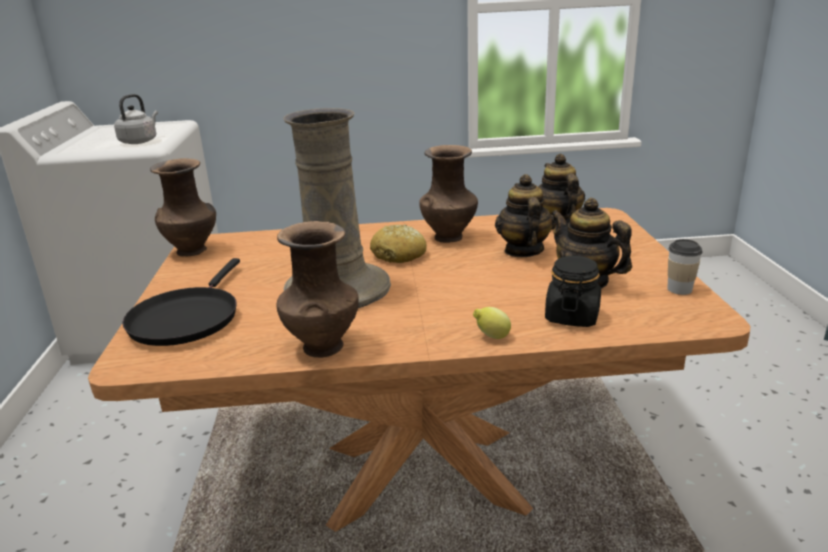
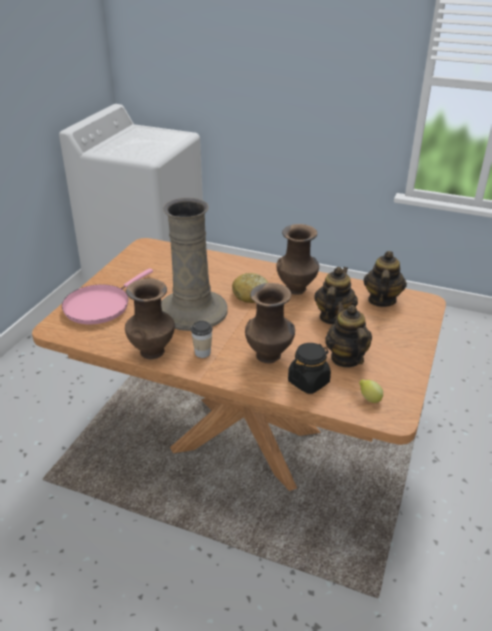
camera: 25 degrees right, 10 degrees up
grey kettle [114,94,158,144] -> none
black frying pan [122,258,240,346] -> pink frying pan [62,268,153,324]
brown vase [150,158,216,257] -> brown vase moved to [245,283,295,364]
lemon [473,307,511,339] -> lemon moved to [359,379,383,403]
cup [667,239,703,295] -> cup moved to [191,321,213,358]

